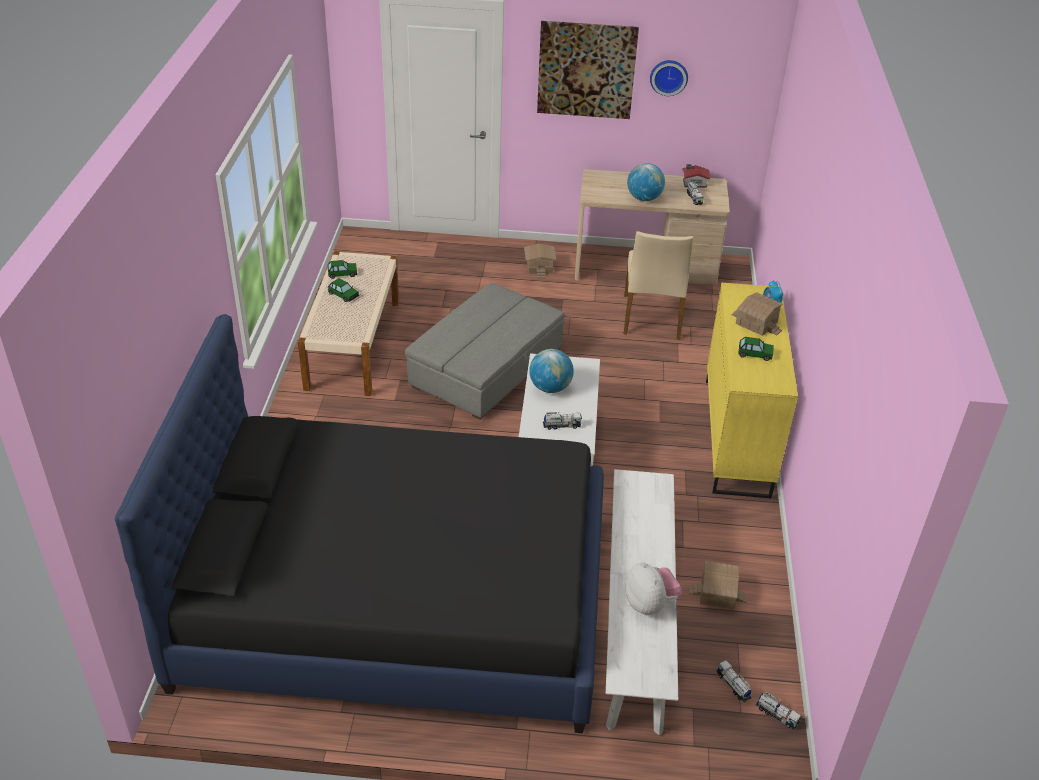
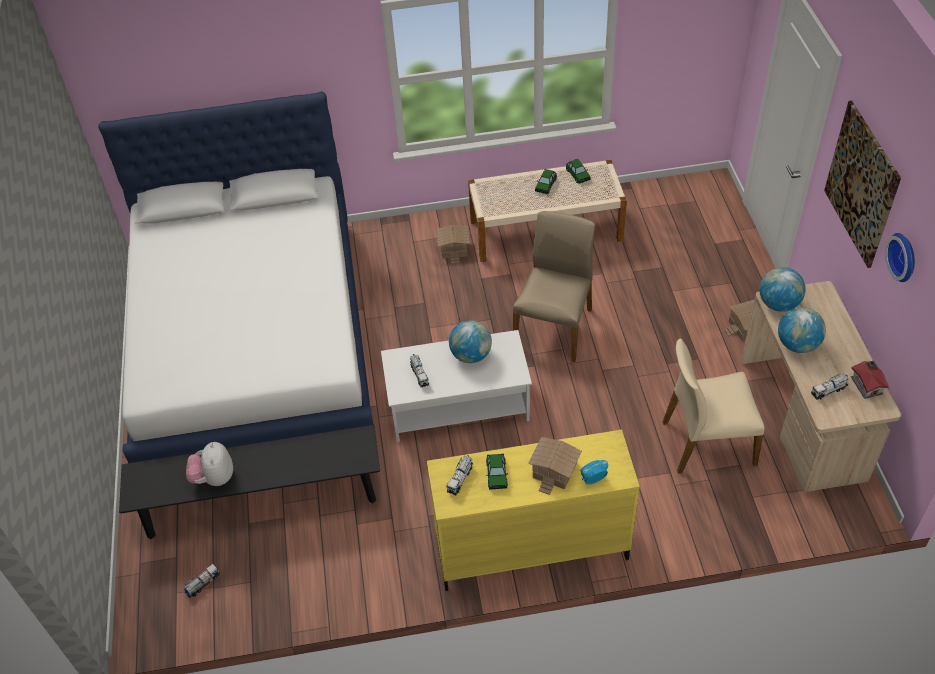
camera: 80 degrees right, 10 degrees up
black bed [115,314,604,733] -> white bed [98,91,373,463]
grey ottoman [405,283,565,420] -> beige chair [513,211,595,362]
white bench [606,469,678,735] -> black bench [119,425,380,539]
plush toy [625,562,682,615] -> plush toy turned 120 degrees clockwise [186,442,233,486]
toy house [689,561,747,610] -> toy house moved to [437,225,470,264]
toy truck [756,692,802,730] -> toy truck moved to [446,455,473,495]
none -> globe [759,267,806,312]

